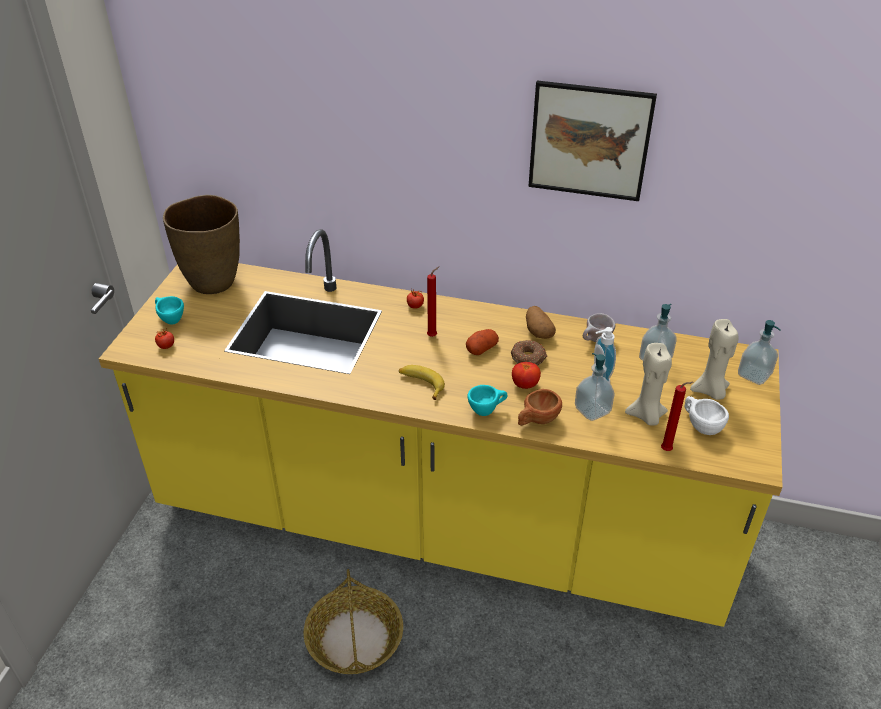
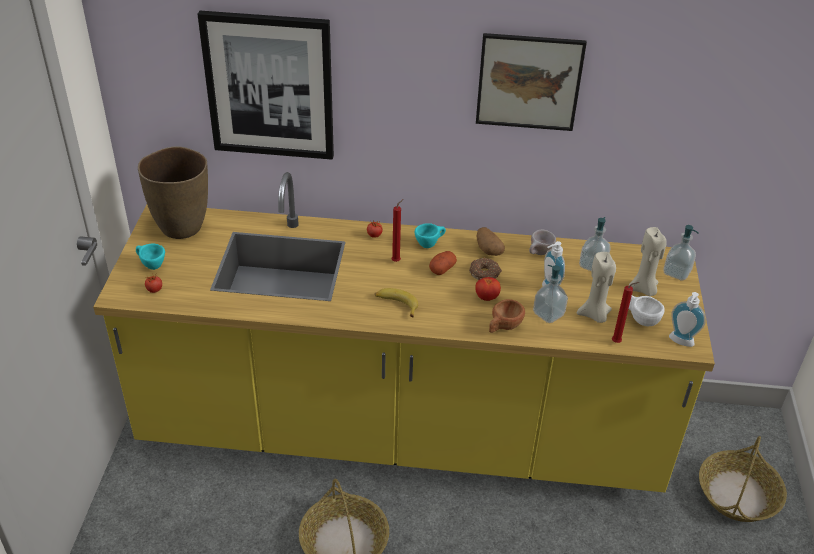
camera: 10 degrees left, 0 degrees up
turquoise cup [467,385,508,416] -> turquoise cup moved to [415,223,446,248]
none -> picture [198,11,334,160]
none -> soap dispenser [669,292,706,347]
none -> basket [699,436,787,522]

